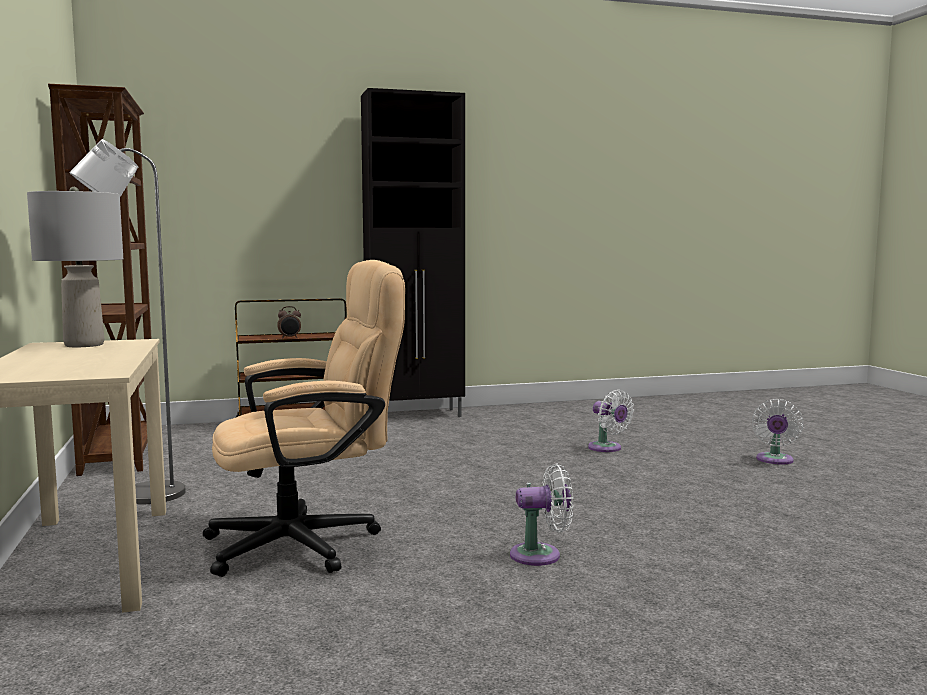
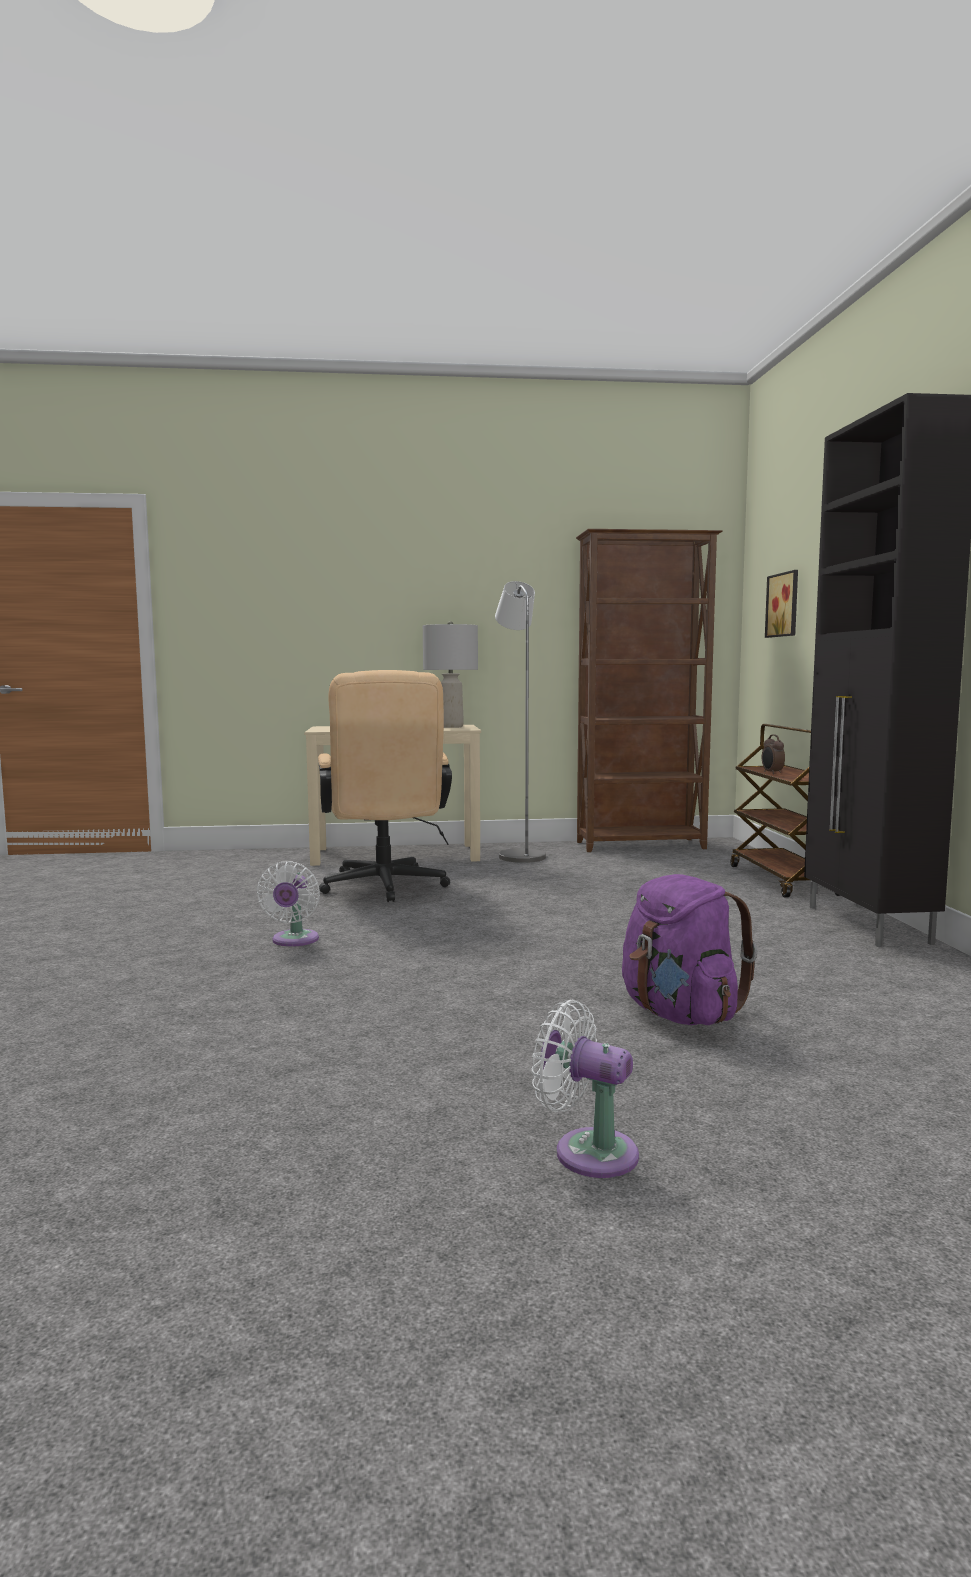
camera: 100 degrees right, 0 degrees up
white fan [588,390,634,452] -> purple backpack [622,874,757,1025]
none -> picture [765,570,798,638]

